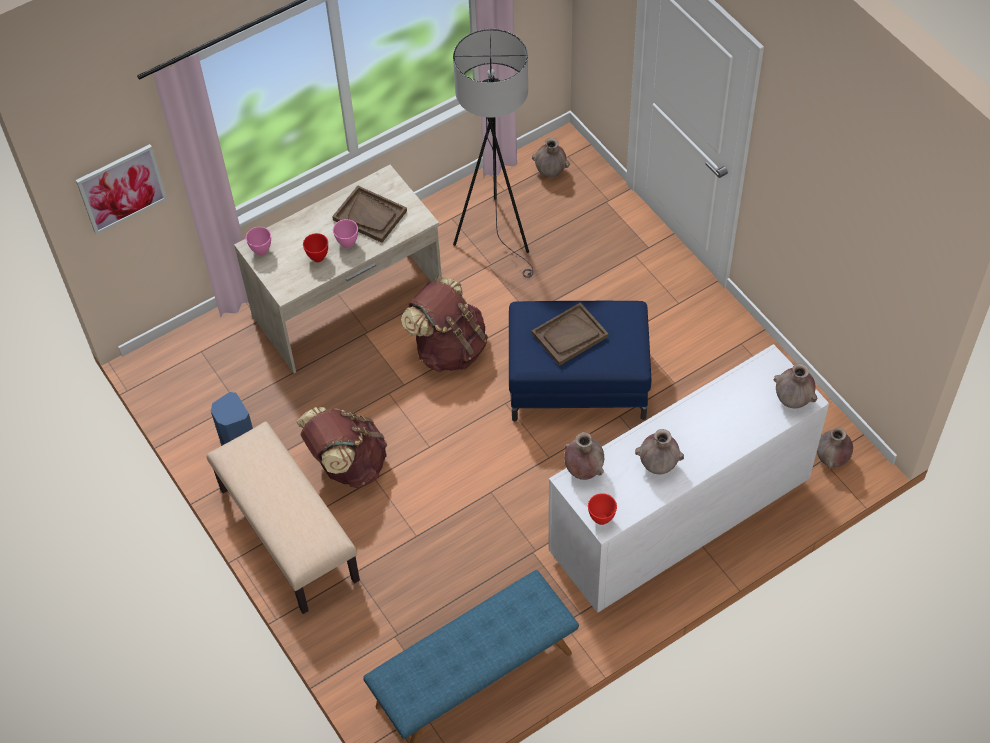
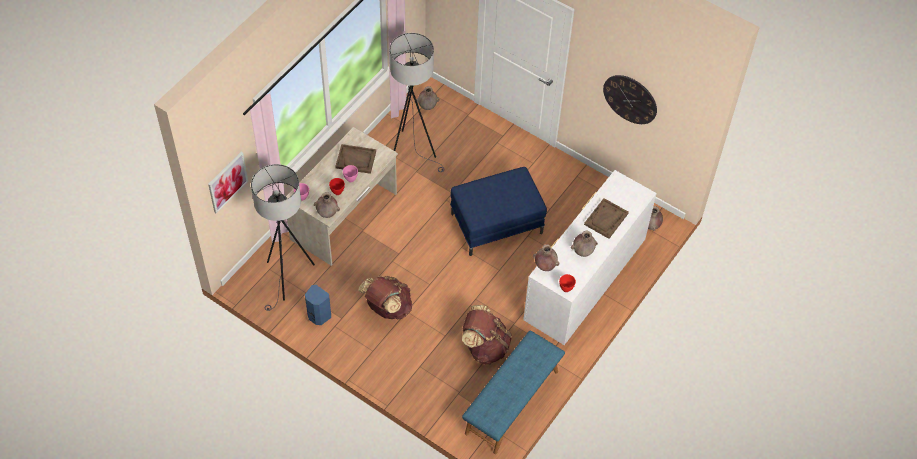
camera: 25 degrees left, 0 degrees up
beige bench [207,422,360,614] -> none
brown backpack [401,276,488,373] -> brown backpack moved to [462,305,512,365]
brown tray [532,302,608,366] -> brown tray moved to [584,198,629,239]
brown vase [774,363,817,409] -> brown vase moved to [314,192,340,218]
none -> grey floor lamp [251,164,315,311]
none -> wall clock [603,75,657,124]

